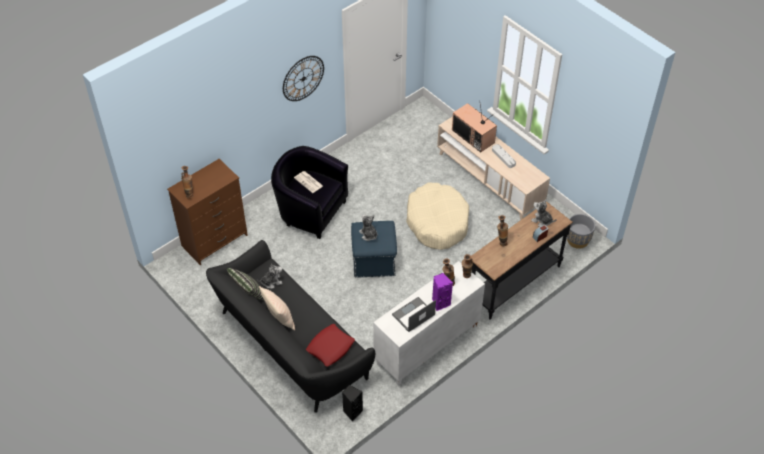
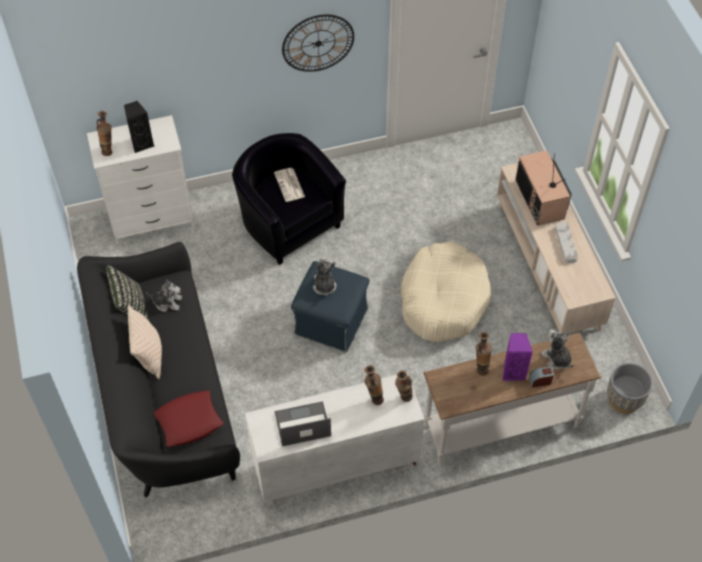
camera: 25 degrees right, 5 degrees up
brown dresser [167,159,248,265] -> white dresser [87,115,194,244]
black speaker [342,385,363,422] -> black speaker moved to [124,101,154,153]
purple speaker [432,273,453,311] -> purple speaker moved to [503,333,533,381]
black console table [471,202,573,320] -> white console table [423,333,601,465]

